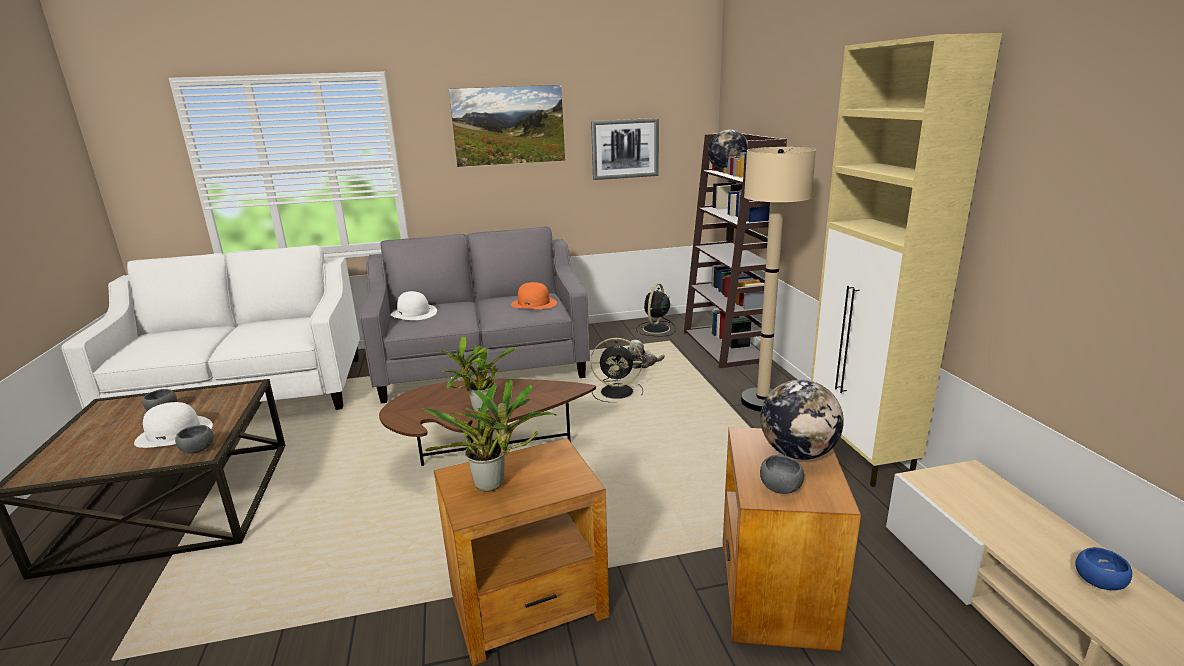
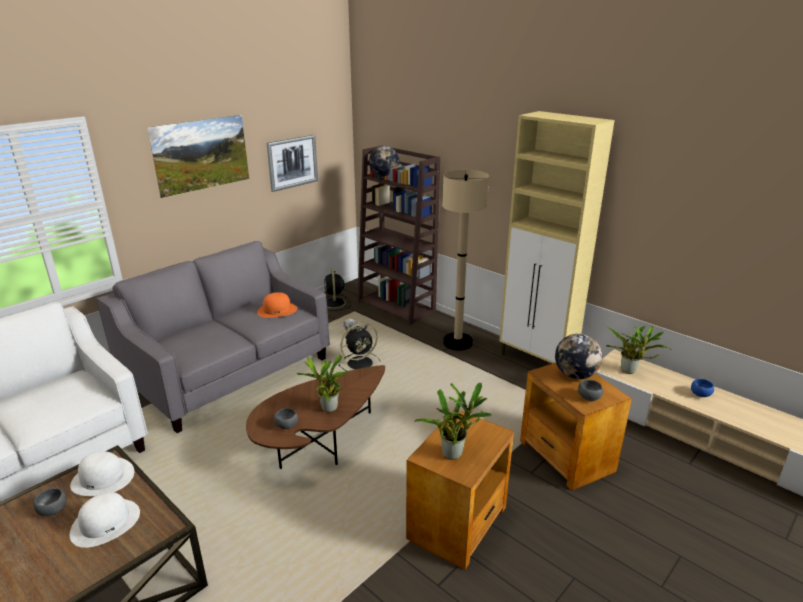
camera: 35 degrees left, 5 degrees up
grey bowl [175,425,214,454] -> grey bowl moved to [274,408,298,429]
white hat [390,291,437,320] -> white hat moved to [70,451,135,496]
none -> potted plant [606,326,670,374]

